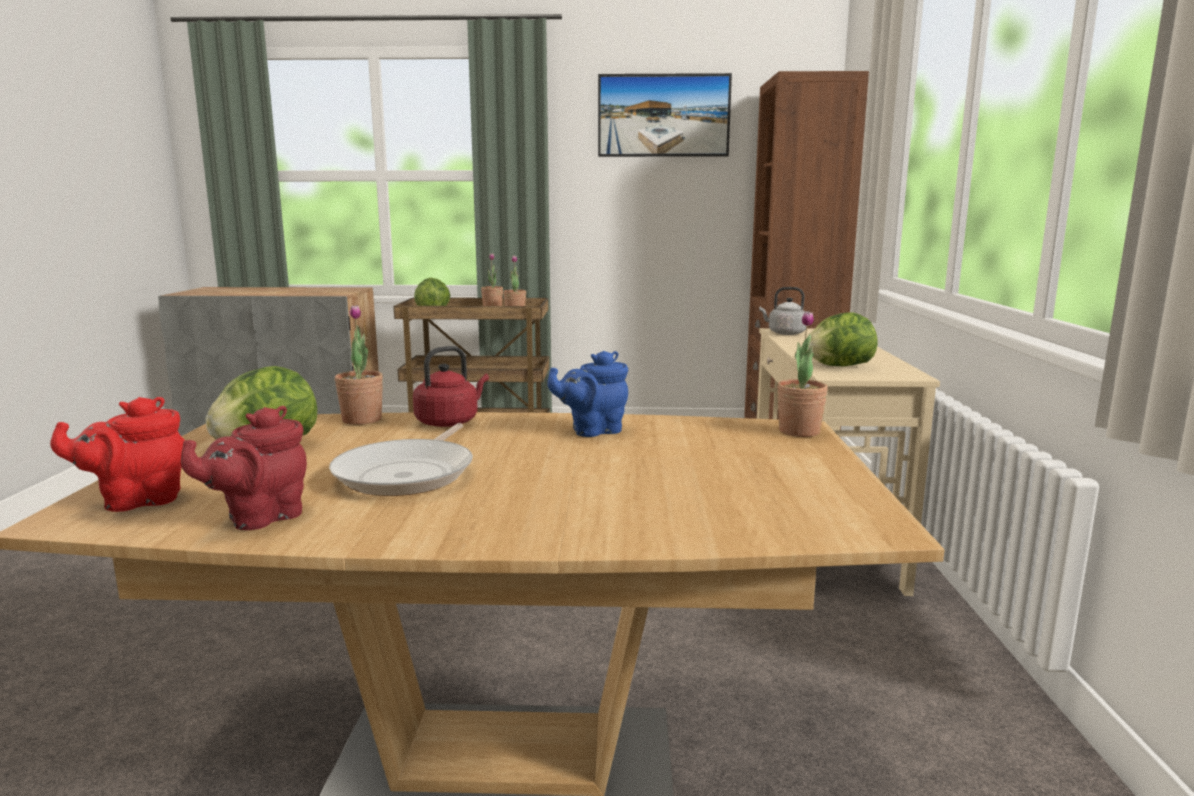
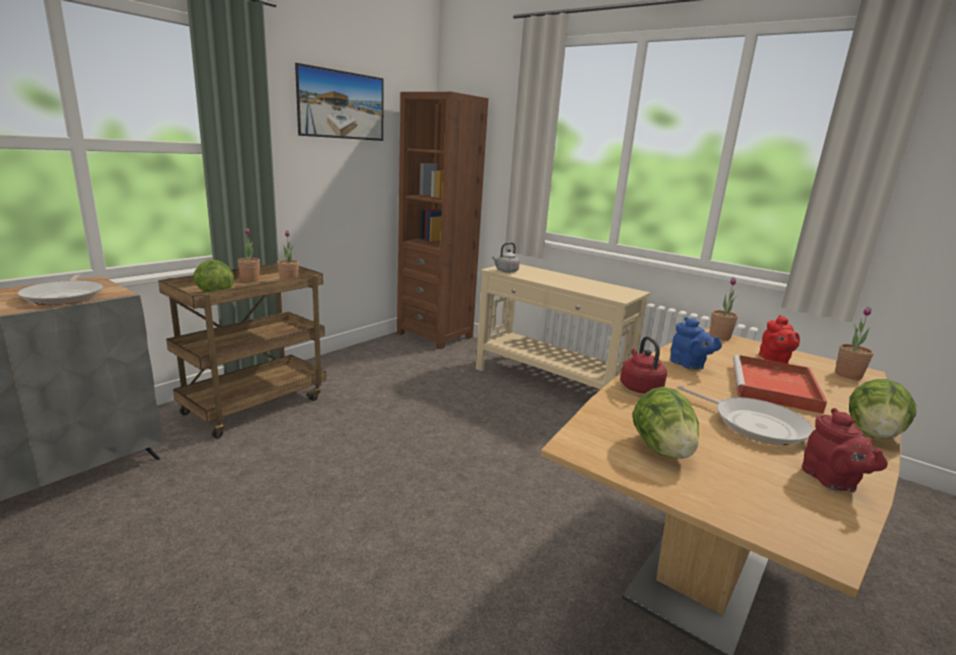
camera: 55 degrees left, 5 degrees up
red teapot [50,397,185,512] -> red teapot moved to [759,315,800,364]
potted plant [335,305,383,425] -> potted plant moved to [835,307,874,380]
blue teapot [547,351,628,437] -> blue teapot turned 45 degrees counterclockwise [670,317,722,369]
lettuce [808,312,877,367] -> lettuce moved to [849,379,916,439]
none -> frying pan [17,274,103,305]
none -> red tray [733,355,827,414]

